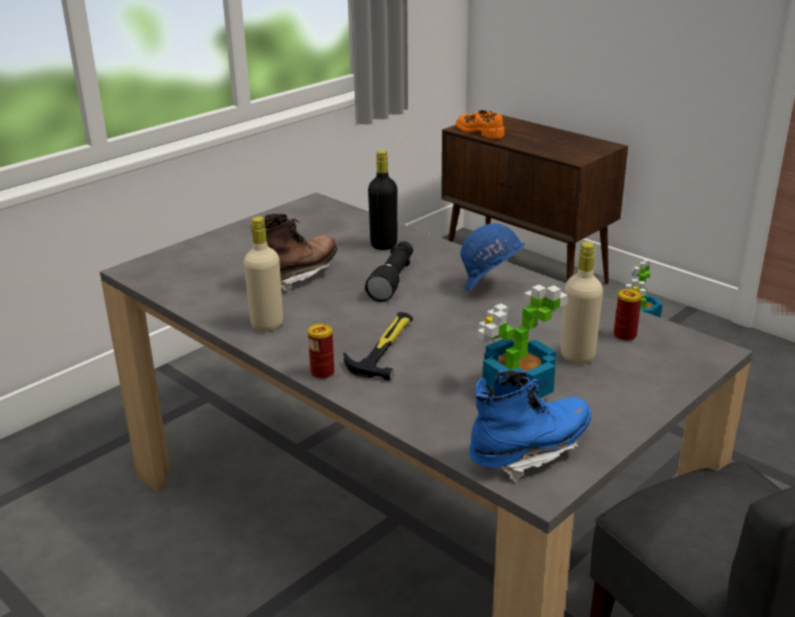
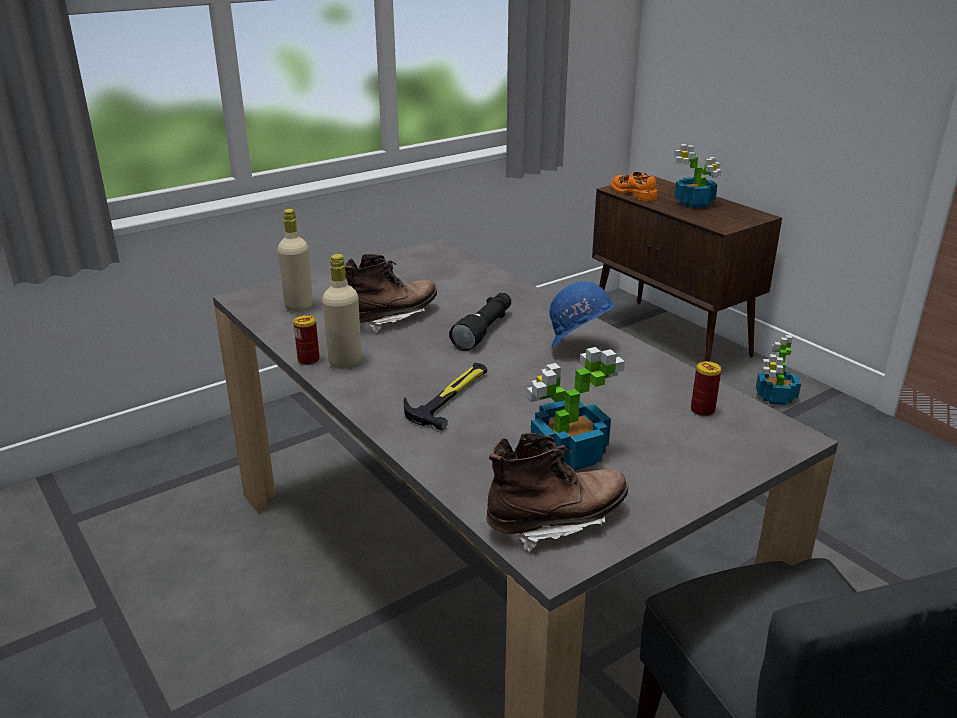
camera: 10 degrees right, 0 degrees up
can [308,324,334,379] -> can moved to [293,315,320,365]
black bottle [368,150,397,250] -> none
blue boot [469,370,592,482] -> brown boot [486,432,629,552]
beige bottle [561,242,603,364] -> beige bottle moved to [278,209,313,312]
none -> potted plant [674,144,722,208]

